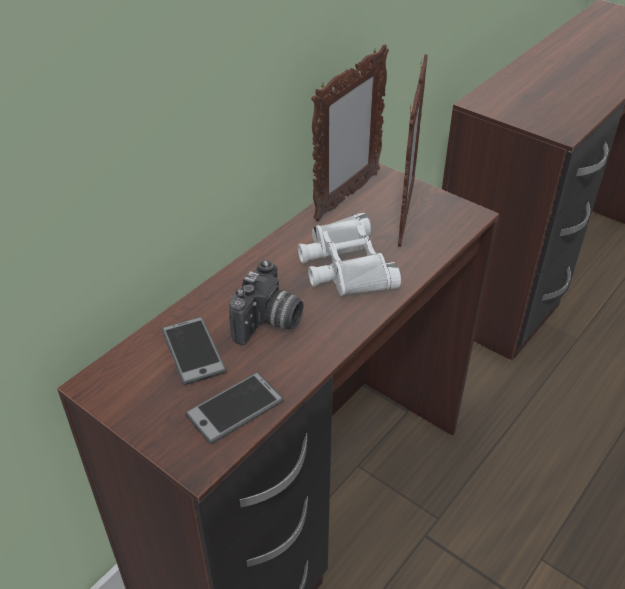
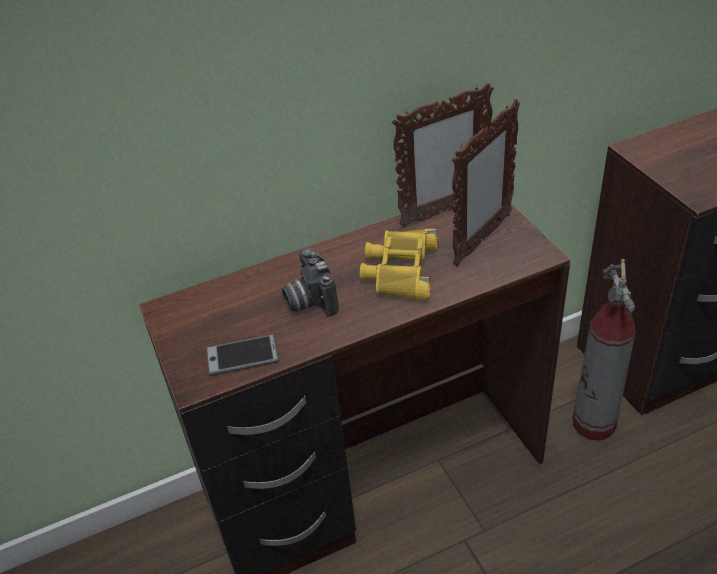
camera: 30 degrees right, 0 degrees up
phone [162,317,227,385] -> none
camera [229,260,303,345] -> camera turned 105 degrees clockwise [282,248,339,316]
white binoculars [298,213,401,296] -> yellow binoculars [360,229,438,300]
none -> fire extinguisher [573,259,636,441]

